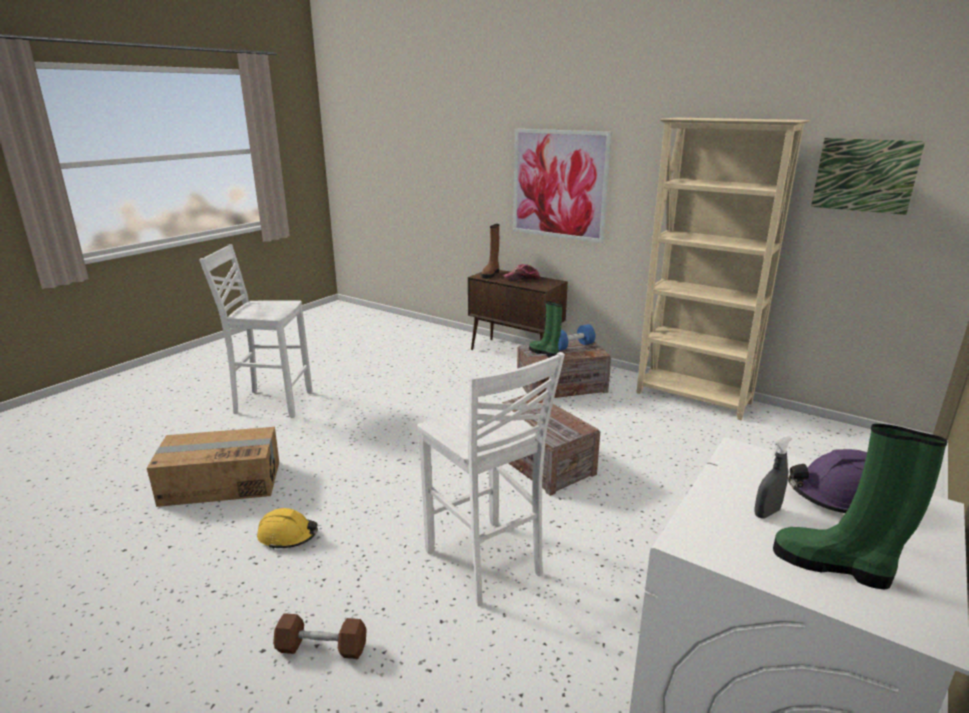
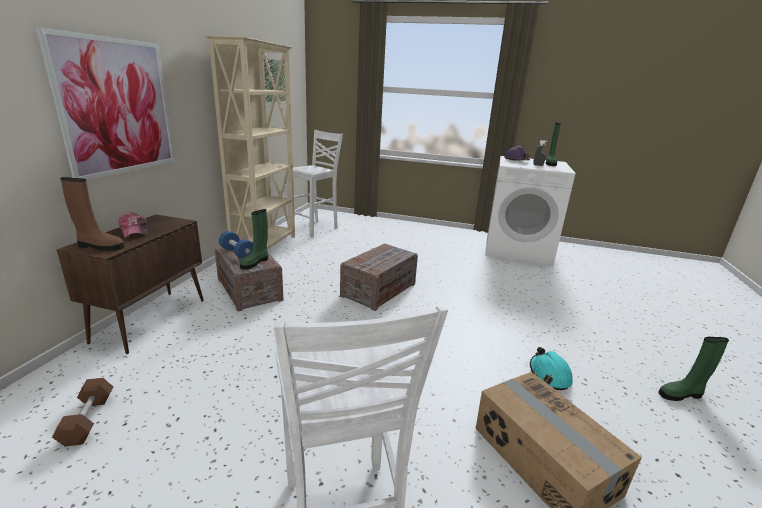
camera: 110 degrees left, 0 degrees up
yellow hard hat [257,508,318,550] -> turquoise hard hat [530,347,573,390]
brown dumbbell [273,613,367,659] -> brown dumbbell moved to [52,378,113,447]
white stool [417,352,565,606] -> white stool moved to [286,130,343,237]
none -> green boot [659,337,729,401]

